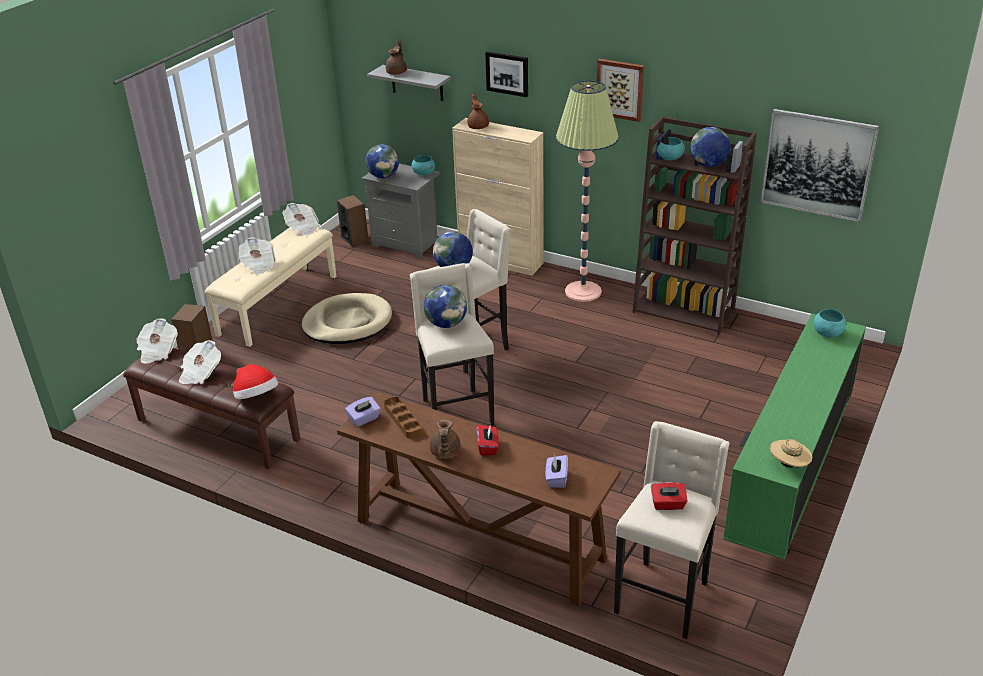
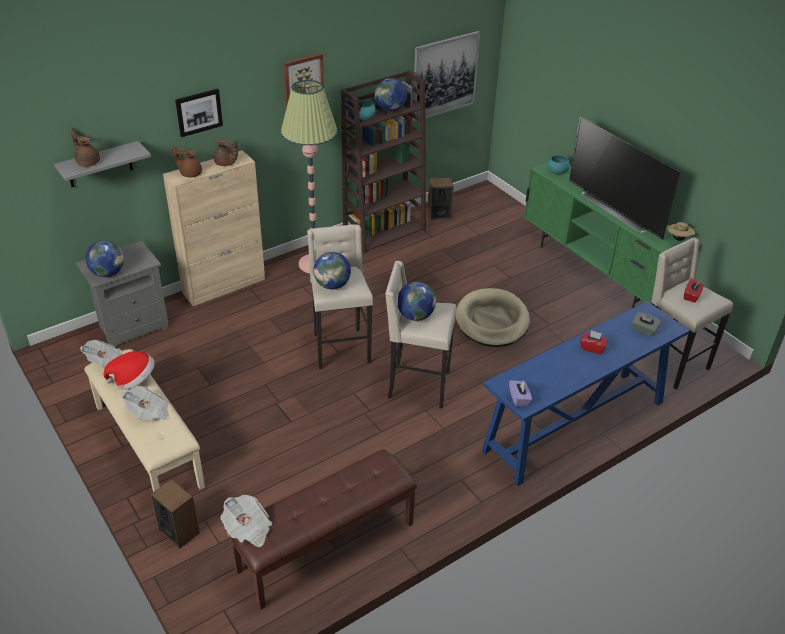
camera: 65 degrees left, 5 degrees up
newspaper [178,340,221,384] -> none
hat [233,364,278,399] -> hat moved to [104,351,155,390]
beige dog bed [302,293,392,344] -> beige dog bed moved to [456,288,530,347]
speaker [337,195,369,247] -> speaker moved to [427,177,454,220]
brown console table [337,391,621,606] -> blue console table [482,301,690,486]
brown tray [384,397,422,439] -> none
turquoise bowl [412,155,435,175] -> none
brown teapot [430,419,461,459] -> brown teapot moved to [214,139,238,166]
purple tissue box [546,455,568,488] -> grey tissue box [632,312,661,336]
none -> television [569,116,680,240]

